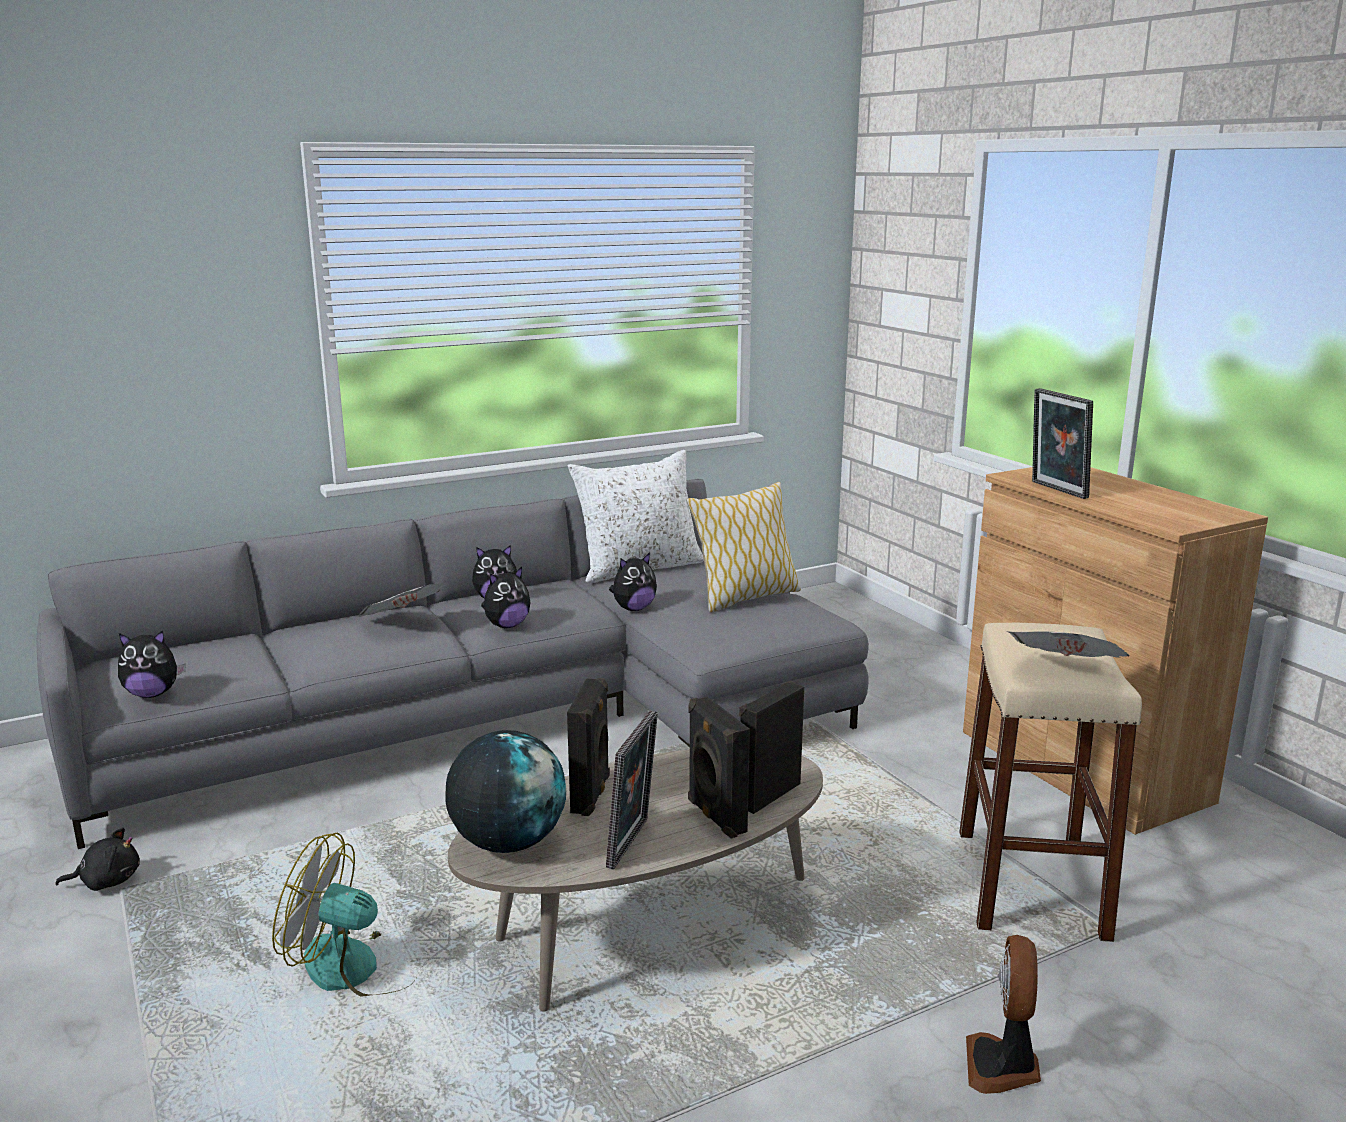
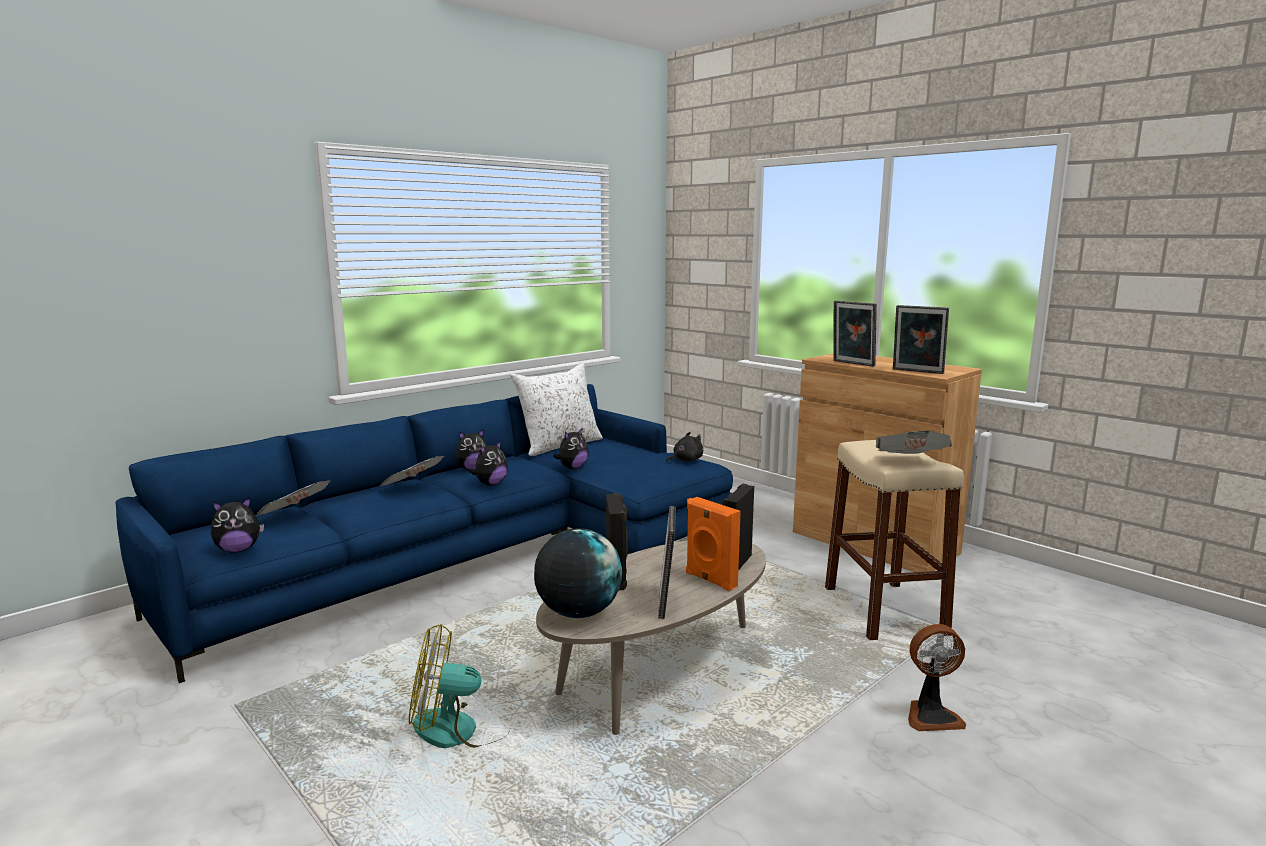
camera: 15 degrees left, 5 degrees down
grey sofa [36,479,869,849] -> blue sofa [115,384,733,683]
black plush toy [55,827,140,891] -> black plush toy moved to [666,432,703,462]
pillow [687,482,801,613] -> none
black speaker [688,697,750,839] -> orange speaker [686,497,741,591]
fan [966,935,1041,1094] -> fan turned 90 degrees counterclockwise [908,624,966,731]
none -> newspaper [255,480,330,516]
none -> picture frame [893,305,949,374]

